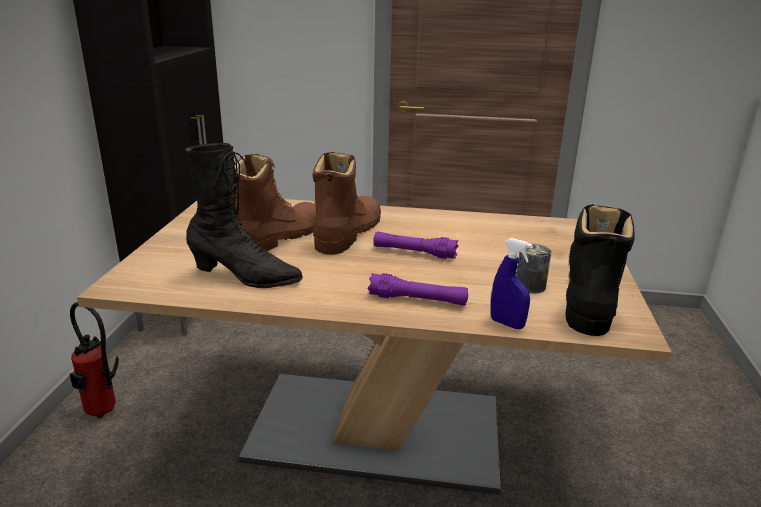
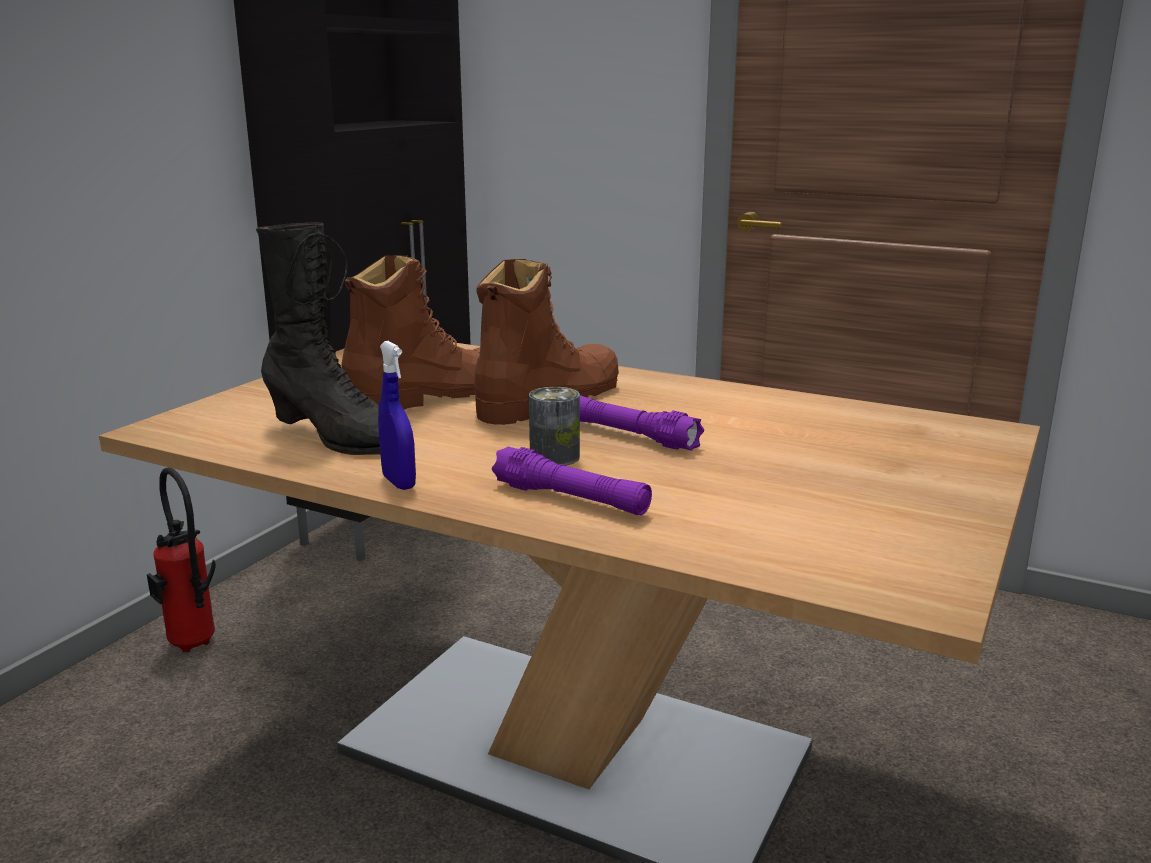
camera: 20 degrees right, 5 degrees down
blue spray bottle [491,238,533,329] -> blue spray bottle moved to [378,341,416,490]
can [516,244,551,293] -> can moved to [529,387,580,466]
black boot [565,204,635,336] -> none

